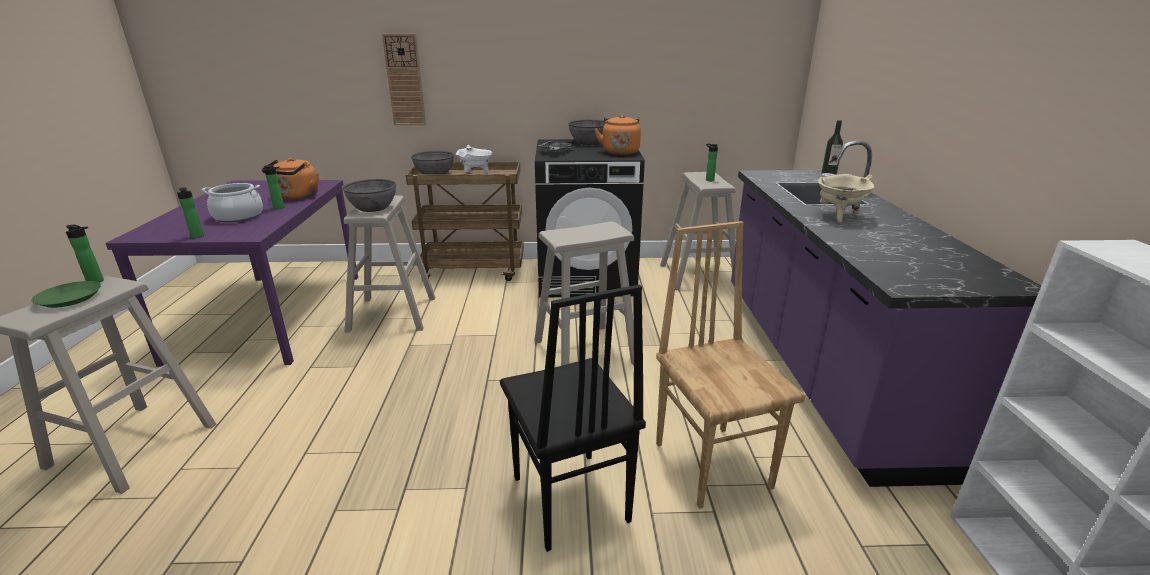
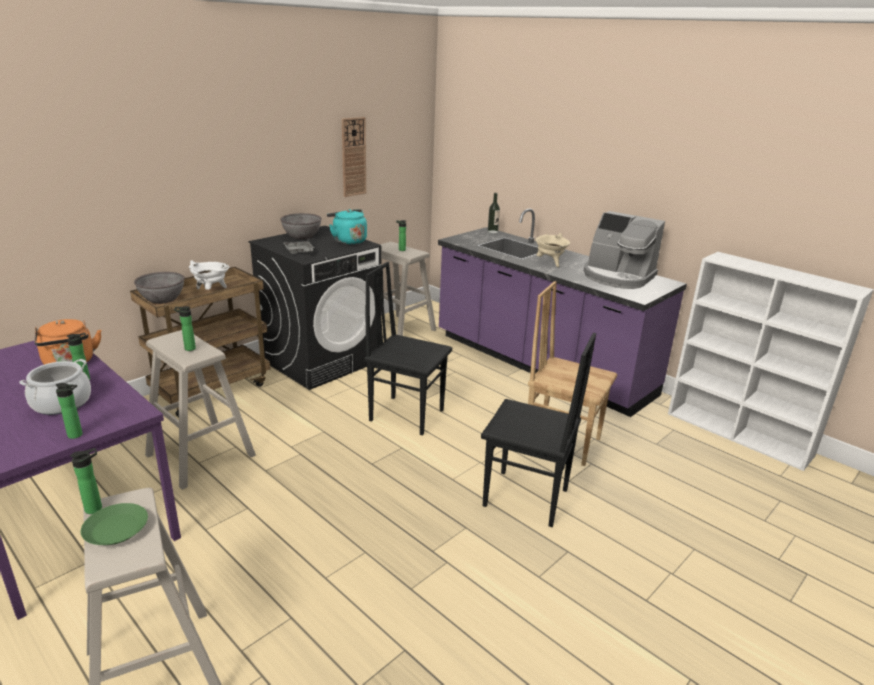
camera: 45 degrees left, 0 degrees up
grey bowl [342,179,397,212] -> bottle [174,306,196,351]
wall clock [382,34,426,125] -> wall clock moved to [342,117,366,197]
beige stool [534,222,634,366] -> black chair [365,262,452,436]
orange kettle [594,115,641,155] -> turquoise kettle [327,209,367,245]
none -> coffee machine [584,211,665,289]

